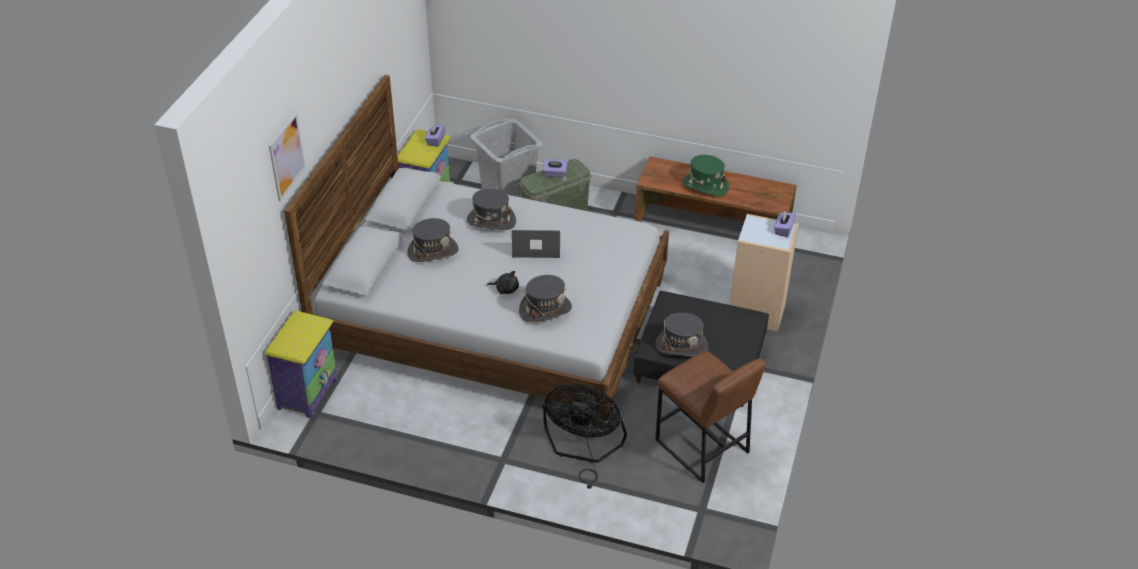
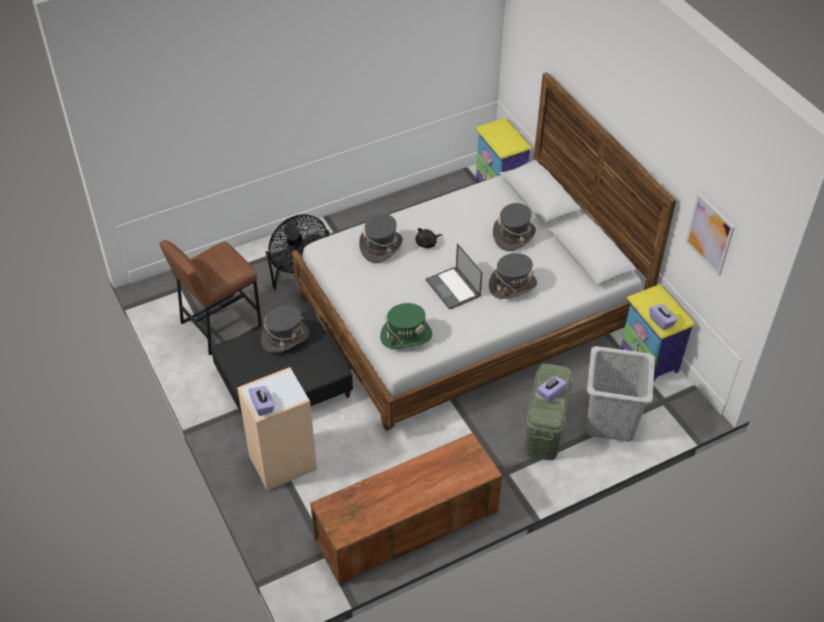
camera: 135 degrees right, 5 degrees up
picture [269,113,306,202] -> picture moved to [686,193,735,276]
laptop [512,230,560,258] -> laptop turned 105 degrees clockwise [426,243,483,310]
brown chair [655,351,766,483] -> brown chair turned 45 degrees counterclockwise [160,240,262,355]
green hat [683,155,729,196] -> green hat moved to [380,303,432,349]

